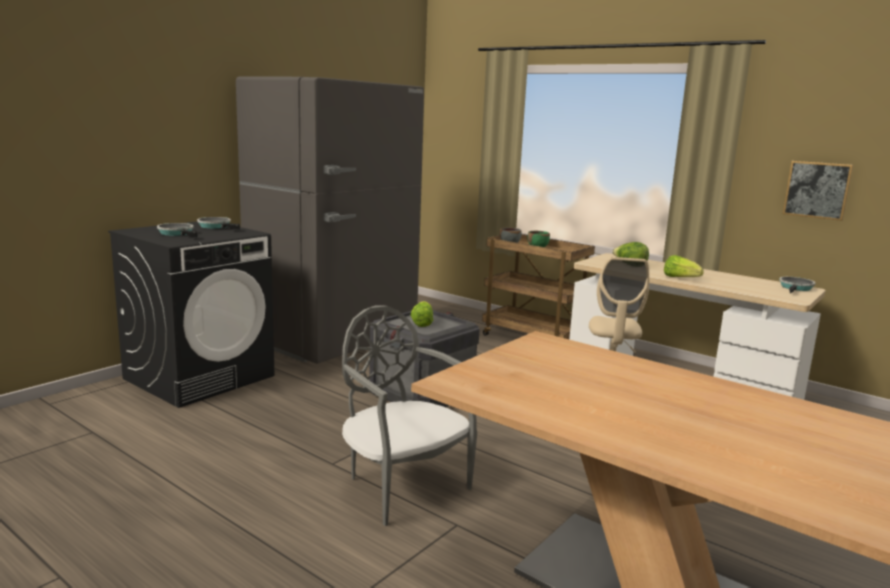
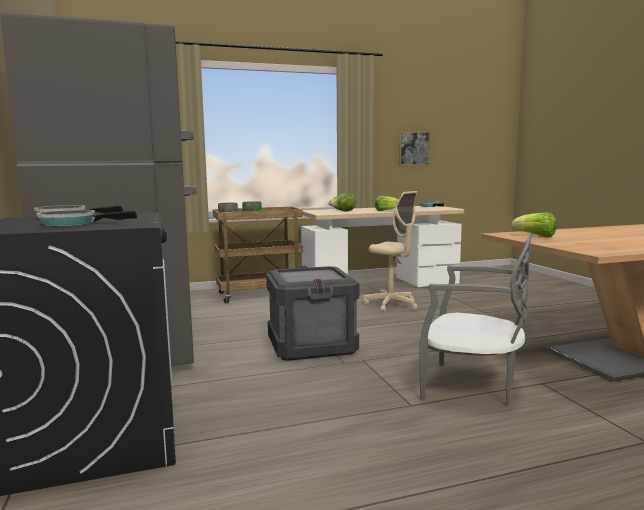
camera: 55 degrees left, 5 degrees down
grey chair [342,306,477,526] -> grey chair turned 150 degrees counterclockwise [419,234,532,407]
lettuce [411,301,433,327] -> lettuce moved to [512,212,556,237]

